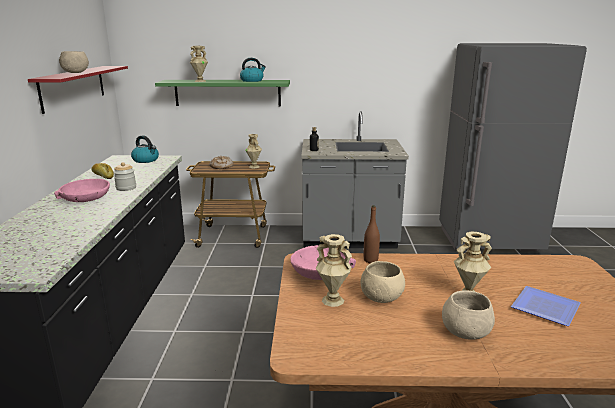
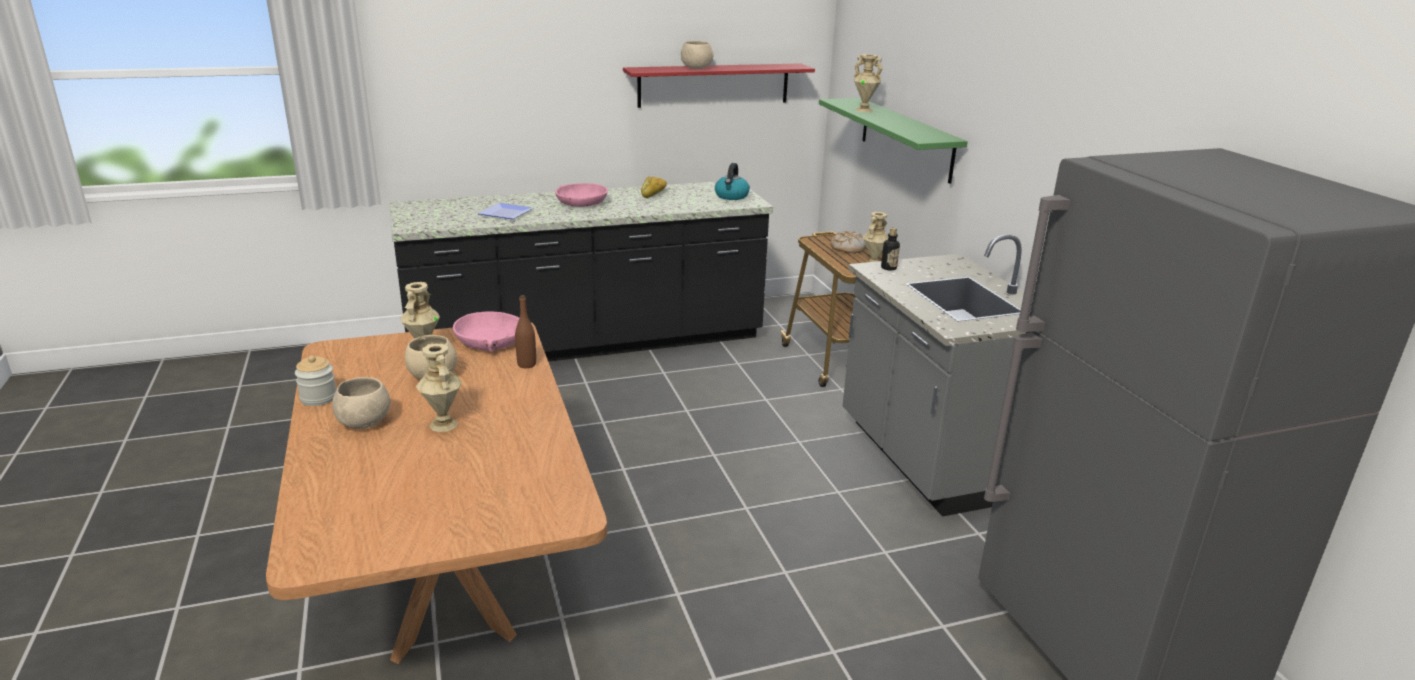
camera: 70 degrees right, 5 degrees up
jar [113,162,136,191] -> jar moved to [295,355,337,406]
kettle [240,58,266,82] -> none
plate [511,286,580,326] -> plate moved to [477,203,533,219]

